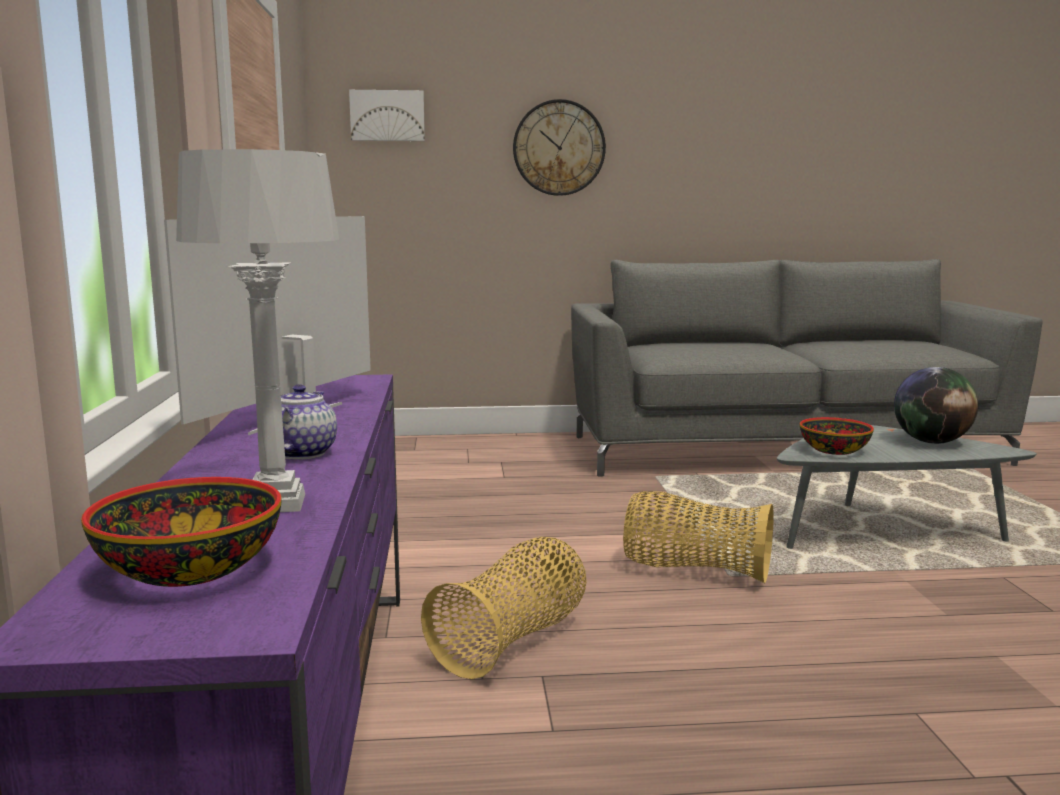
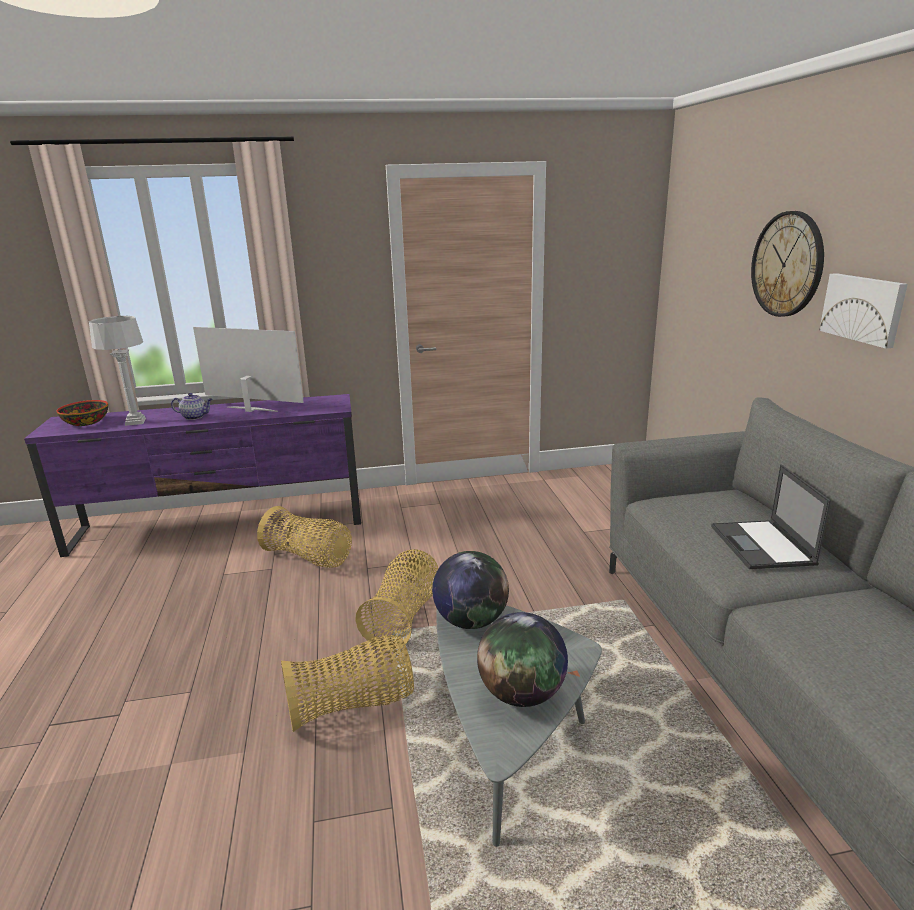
camera: 85 degrees right, 10 degrees up
picture [349,90,425,141] -> picture moved to [819,273,908,349]
bowl [800,417,874,455] -> globe [432,551,509,629]
none -> basket [281,635,414,732]
none -> laptop [711,464,831,569]

